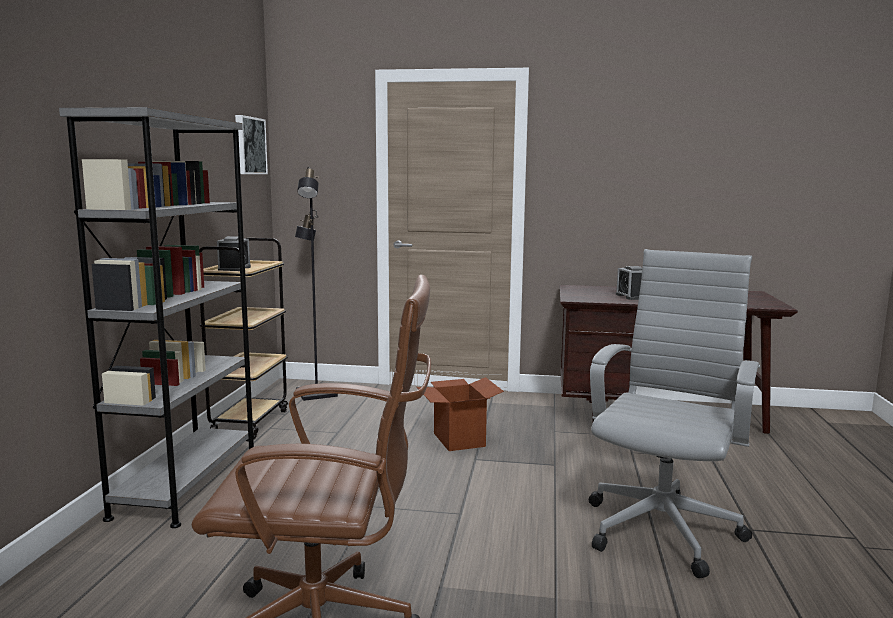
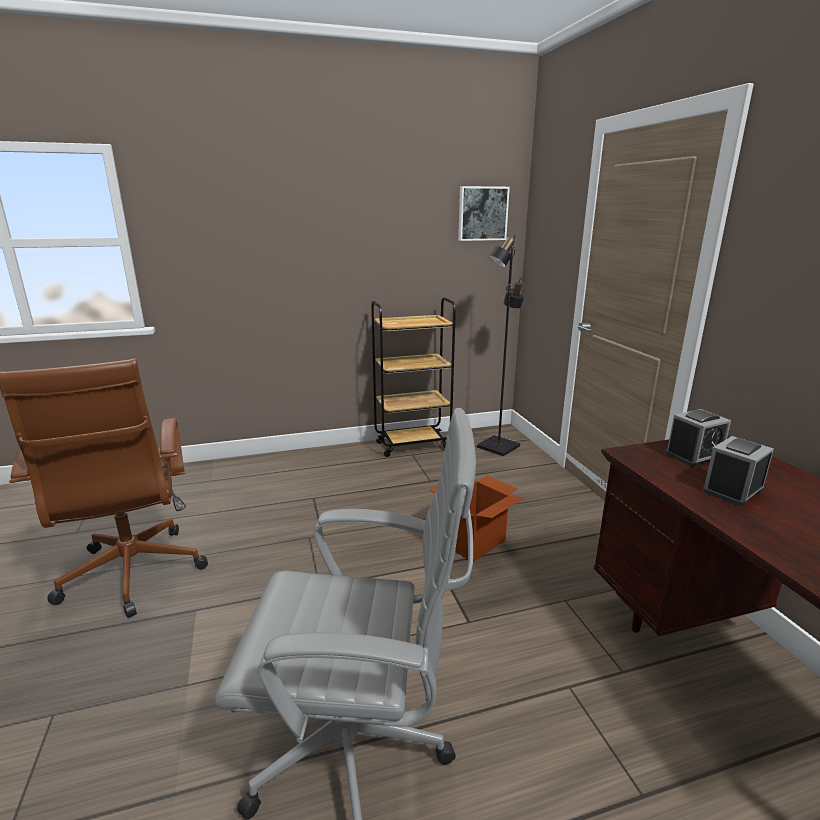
camera: 65 degrees right, 10 degrees up
grey bookcase [59,107,254,528] -> none
alarm clock [217,236,251,271] -> alarm clock moved to [665,409,731,467]

